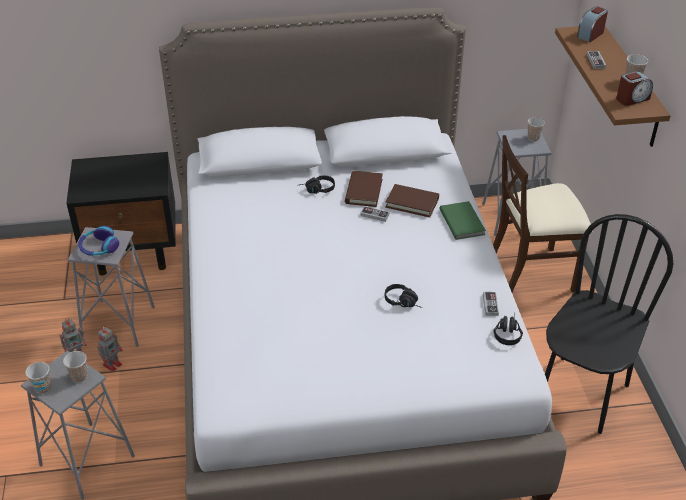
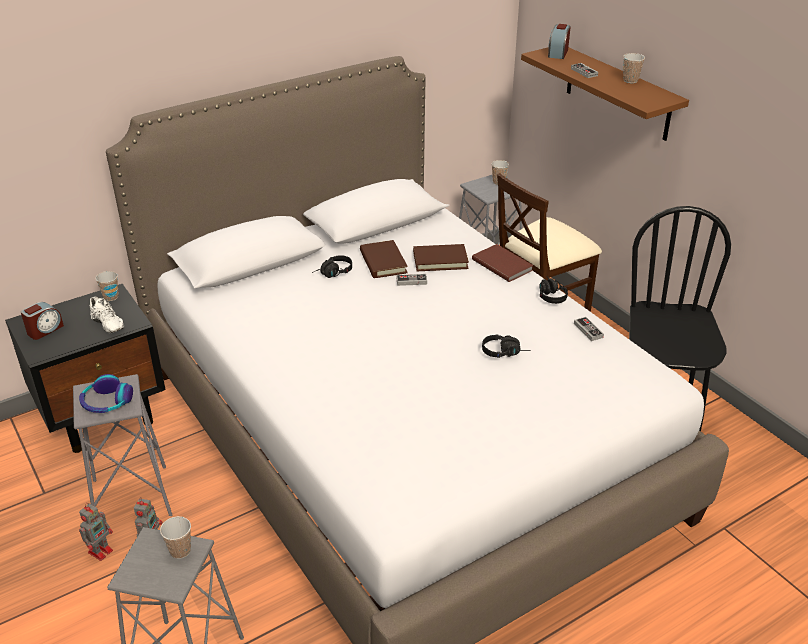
camera: 25 degrees left, 5 degrees down
cup [25,362,51,394] -> cup moved to [95,271,119,301]
green book [439,201,486,240] -> brown book [472,244,534,282]
black headphones [494,312,523,345] -> black headphones moved to [539,276,568,304]
alarm clock [616,71,653,106] -> alarm clock moved to [21,302,64,340]
none -> white shoe [90,296,124,333]

